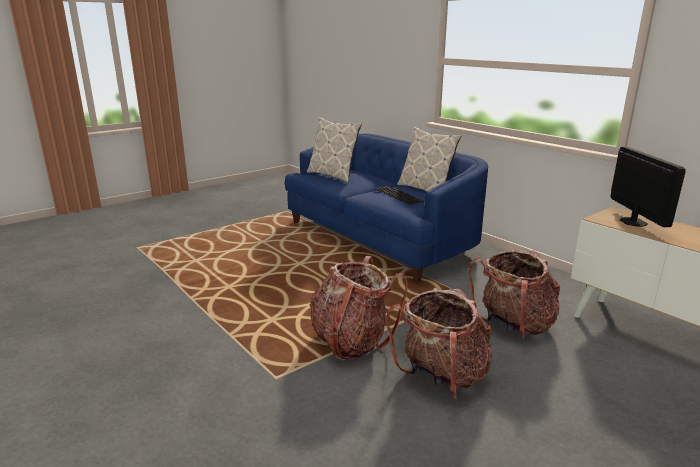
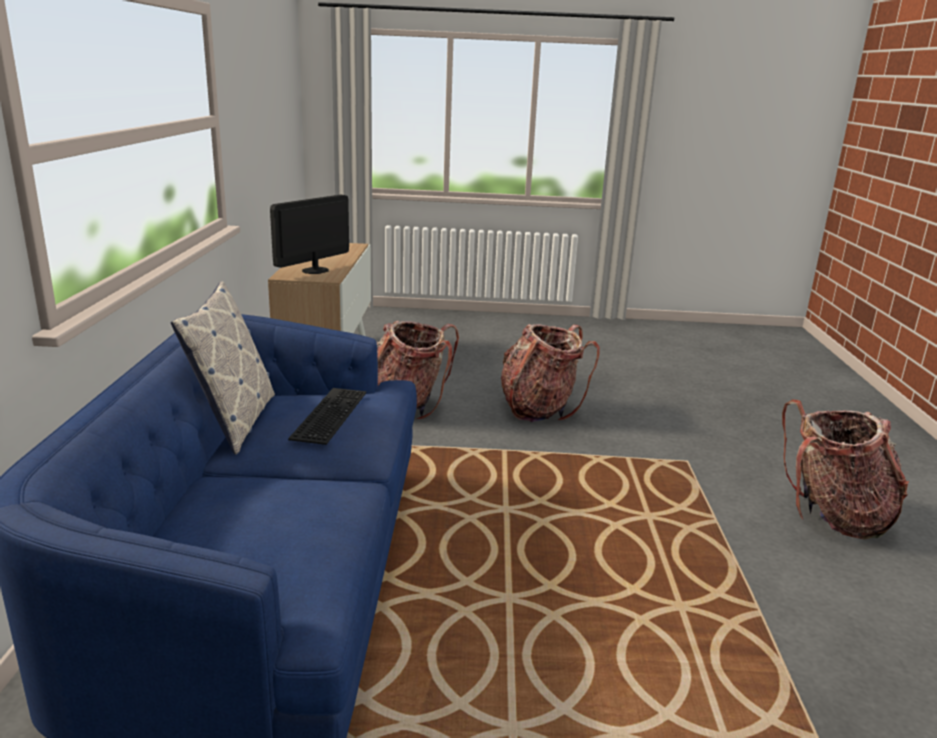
camera: 140 degrees left, 0 degrees up
pillow [307,117,362,183] -> none
backpack [310,256,408,360] -> backpack moved to [782,399,909,540]

